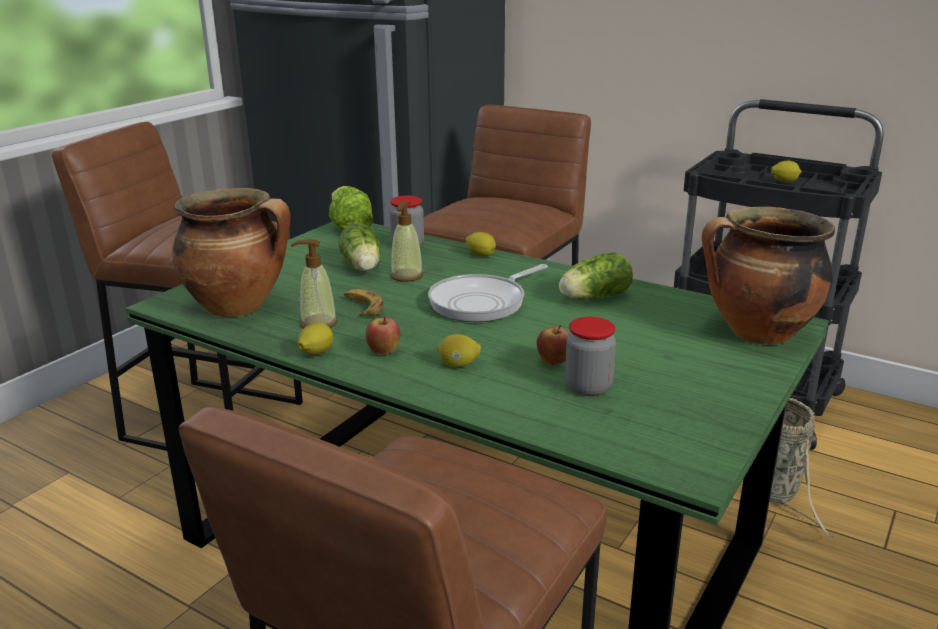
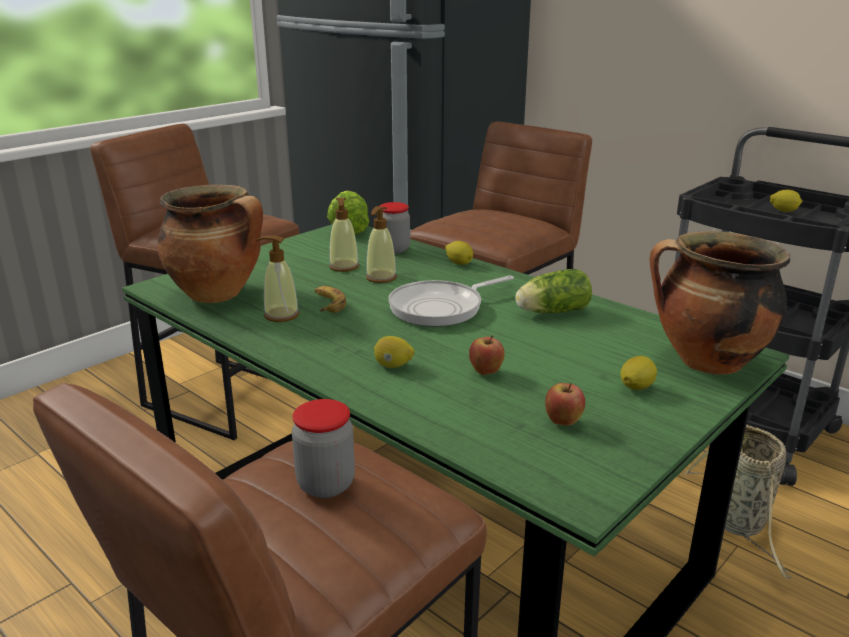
camera: 10 degrees right, 0 degrees up
lemon [298,323,333,355] -> lemon moved to [621,356,657,390]
lettuce [339,223,381,271] -> soap dispenser [329,198,359,272]
apple [366,316,400,354] -> apple moved to [545,383,585,426]
jar [565,317,616,396] -> jar moved to [292,399,355,498]

